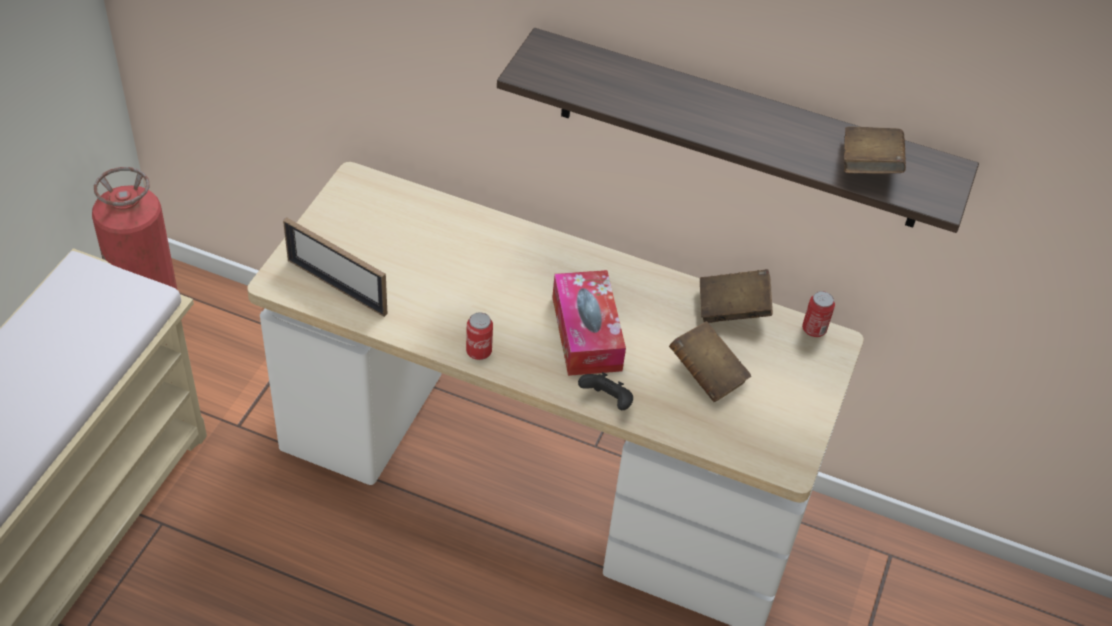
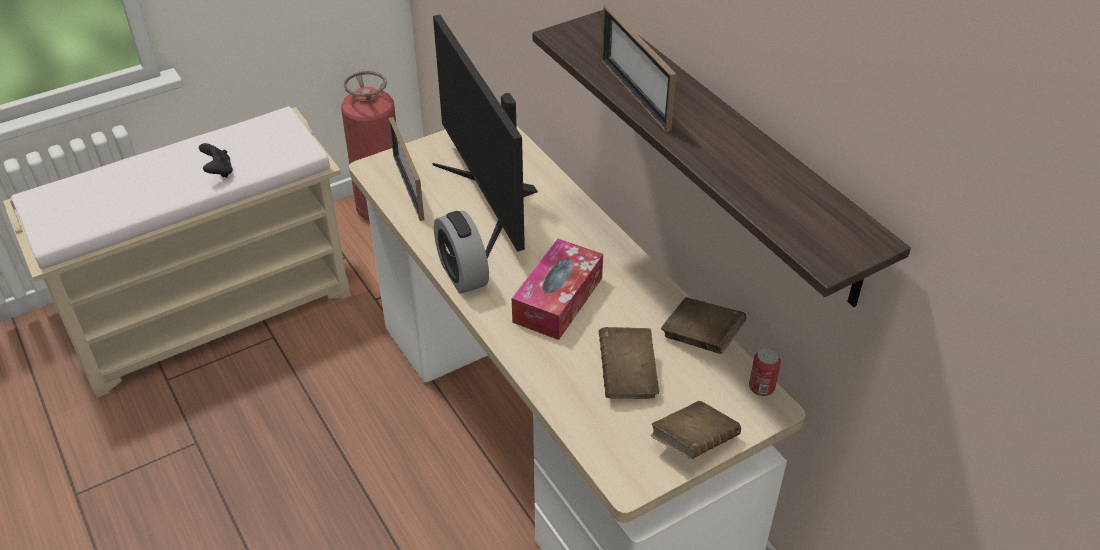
camera: 40 degrees right, 5 degrees down
can [466,312,493,360] -> alarm clock [434,211,489,294]
black game controller [578,372,633,410] -> black game controller moved to [199,143,233,178]
brown book [844,126,906,173] -> brown book moved to [651,401,741,459]
none -> monitor [433,15,538,258]
none -> picture frame [601,5,676,132]

